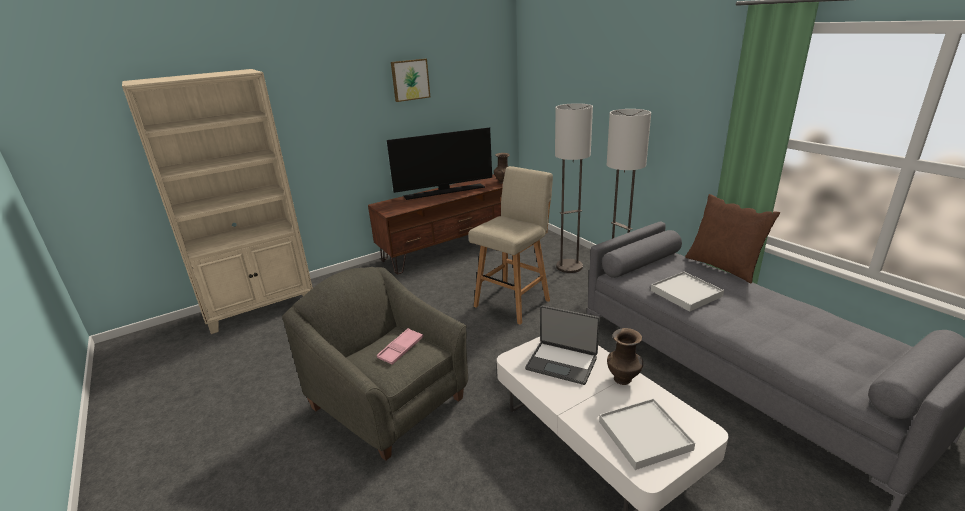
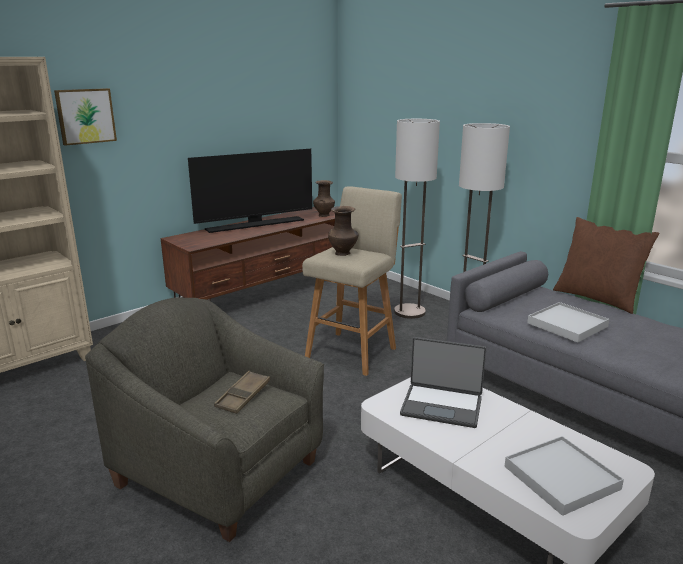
camera: 10 degrees left, 5 degrees down
pink tray [377,328,423,365] -> brown tray [214,371,270,414]
picture [391,59,430,102] -> picture moved to [54,88,117,146]
brown vase [607,328,643,385] -> brown vase moved to [328,206,358,256]

